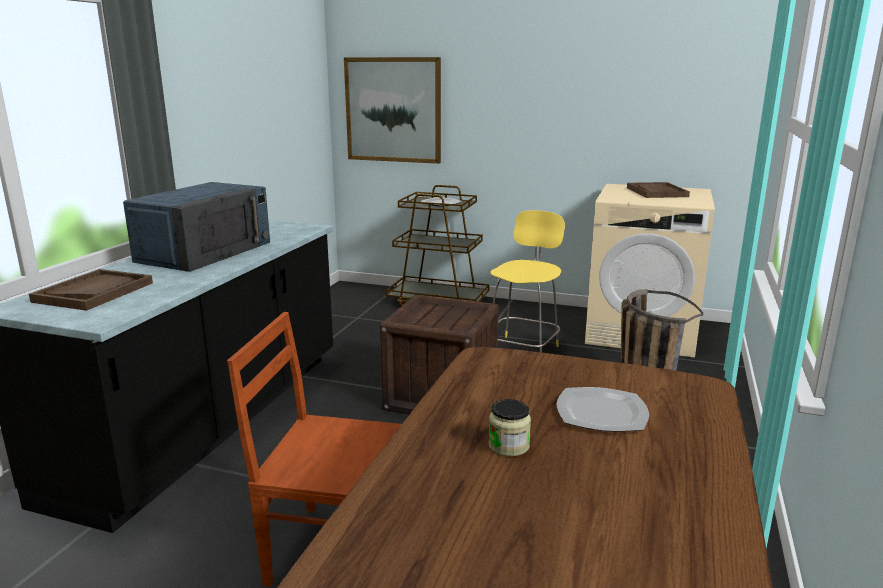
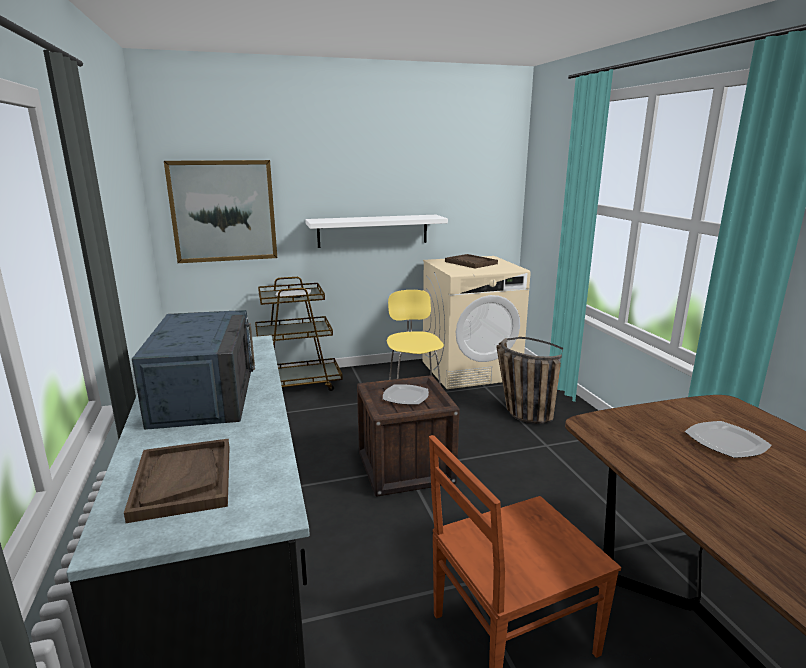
camera: 35 degrees left, 0 degrees up
jar [489,399,531,457] -> none
none -> white shelf [305,215,448,248]
none -> plate [383,384,429,405]

